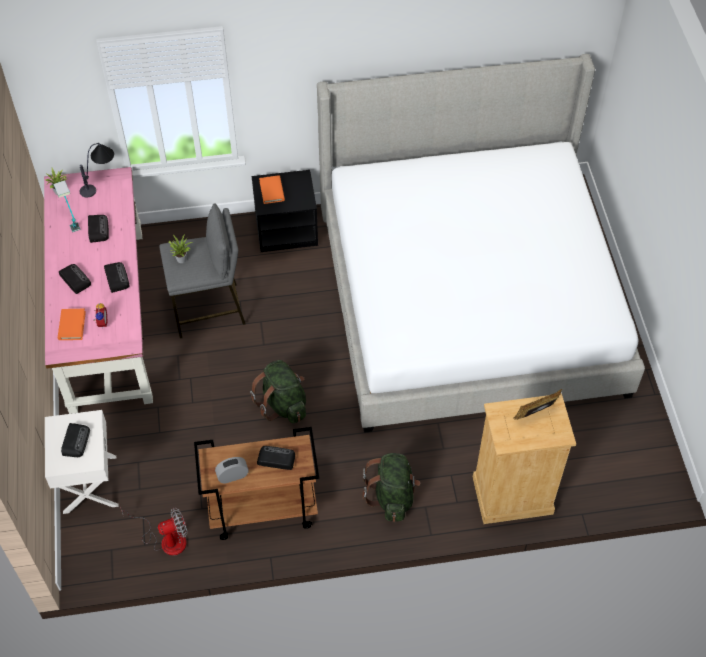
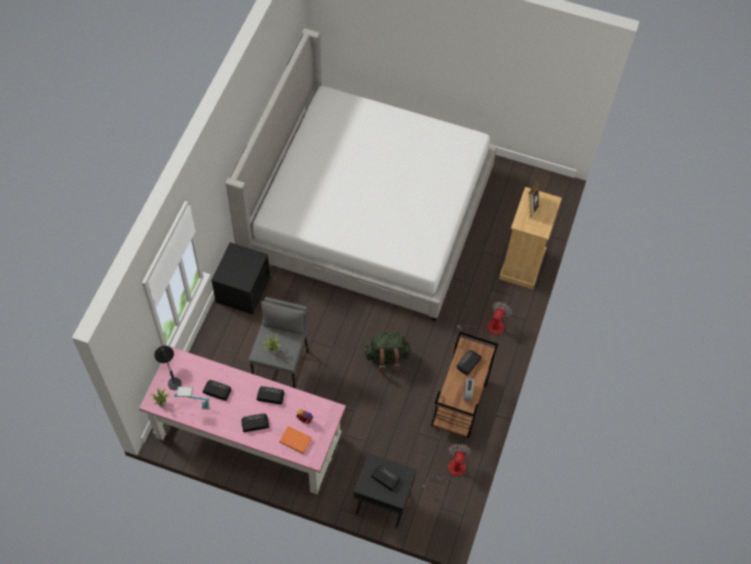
camera: 65 degrees left, 5 degrees up
white nightstand [45,410,119,514] -> black nightstand [354,453,417,528]
orange book [259,175,285,204] -> none
green backpack [362,453,420,522] -> fan [457,302,512,337]

